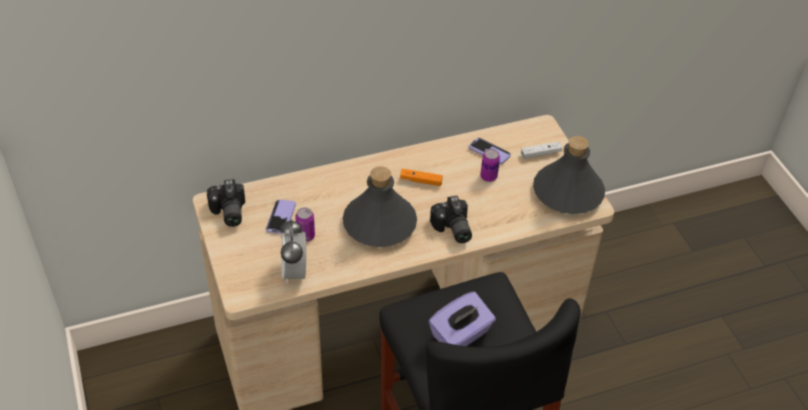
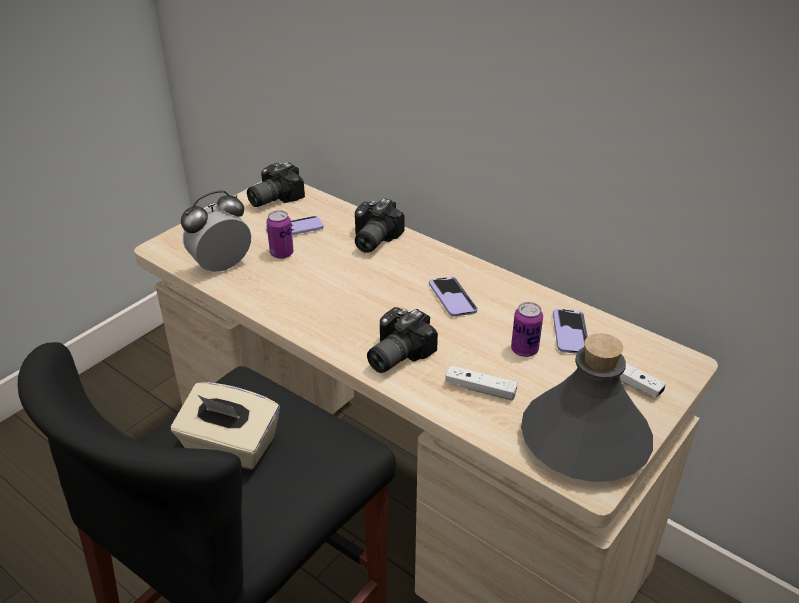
camera: 60 degrees right, 10 degrees down
grey bottle [343,166,417,247] -> none
orange game controller [400,169,443,186] -> phone [429,277,477,316]
purple tissue box [429,291,496,346] -> beige tissue box [171,382,280,469]
none -> camera [355,198,404,253]
none -> white game controller [445,366,518,400]

